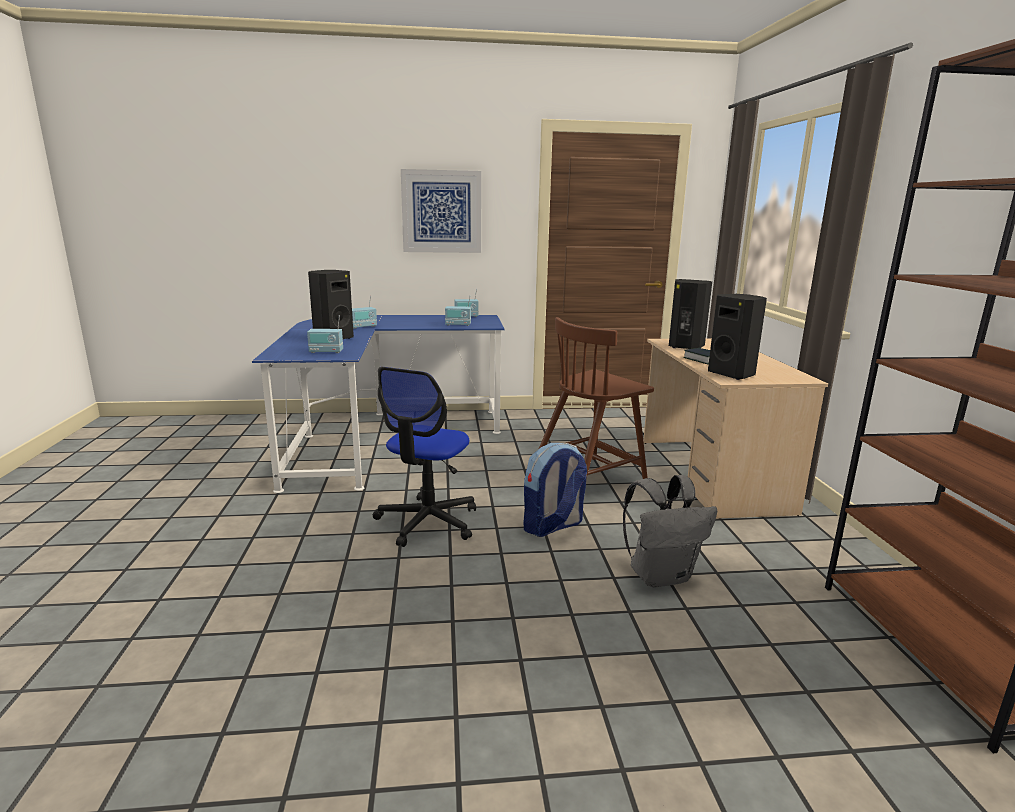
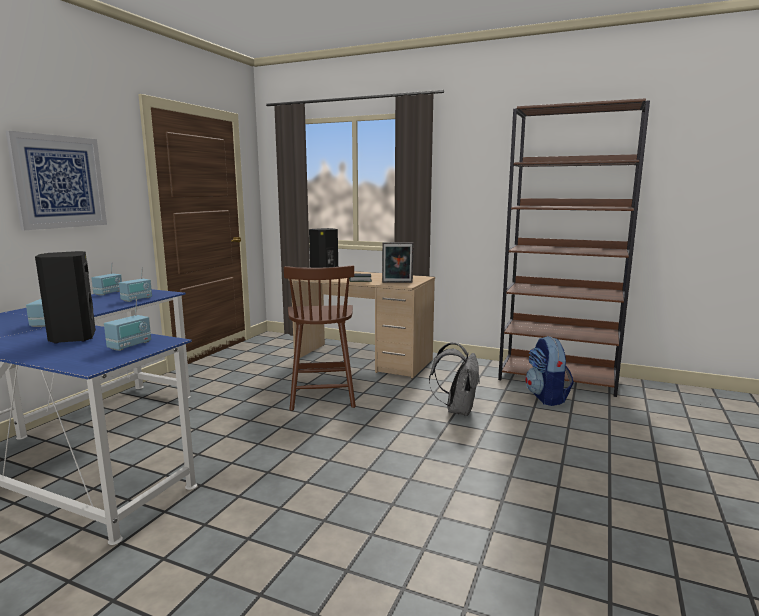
camera: 60 degrees left, 5 degrees down
office chair [372,367,476,547] -> none
backpack [523,443,587,537] -> backpack moved to [525,336,574,406]
black speaker [708,294,767,380] -> picture frame [382,242,414,283]

